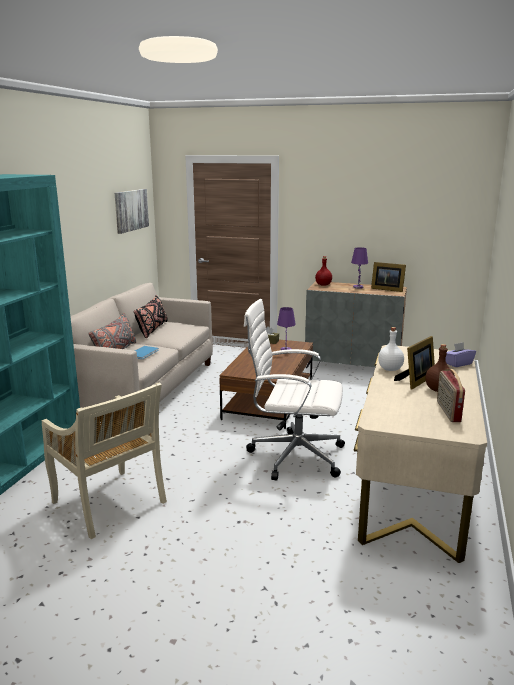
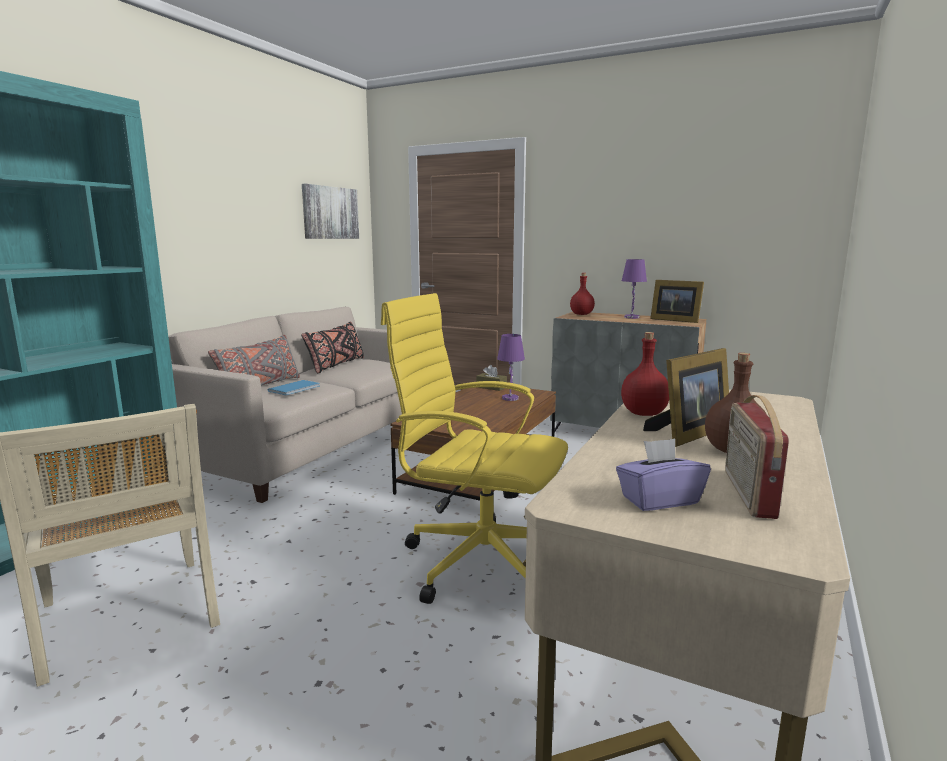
camera: 10 degrees right, 5 degrees down
white office chair [244,299,345,480] -> yellow office chair [381,293,568,604]
white bottle [378,327,404,371] -> red bottle [621,332,669,416]
purple tissue box [445,342,476,367] -> purple tissue box moved to [616,438,711,511]

